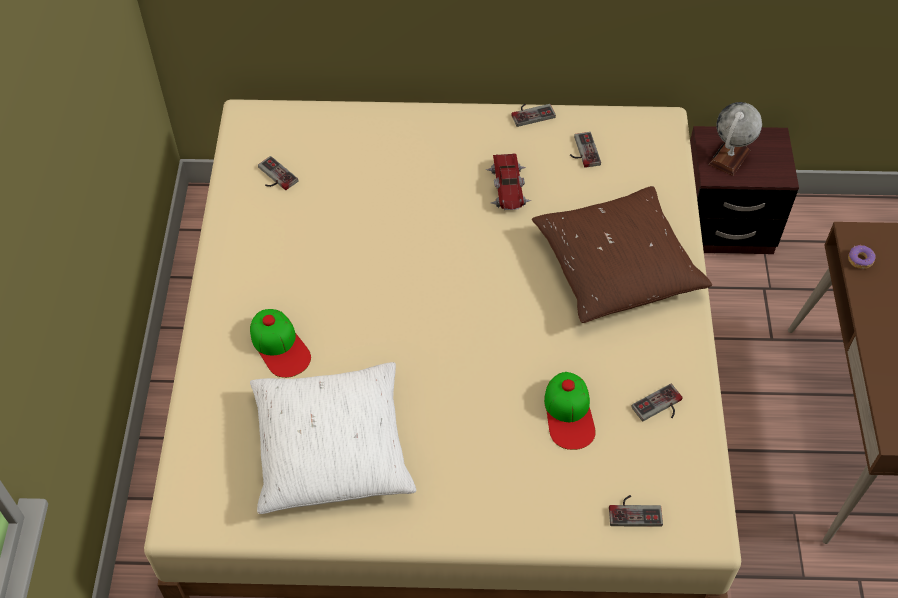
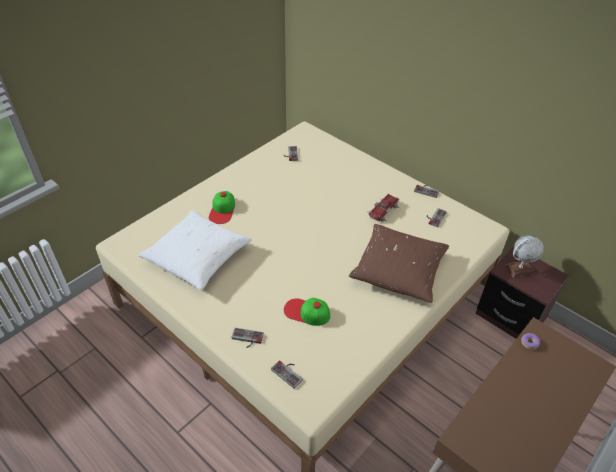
camera: 40 degrees right, 10 degrees down
cap [544,372,595,450] -> cap turned 75 degrees clockwise [284,298,330,326]
game controller [631,384,683,421] -> game controller moved to [231,328,264,348]

